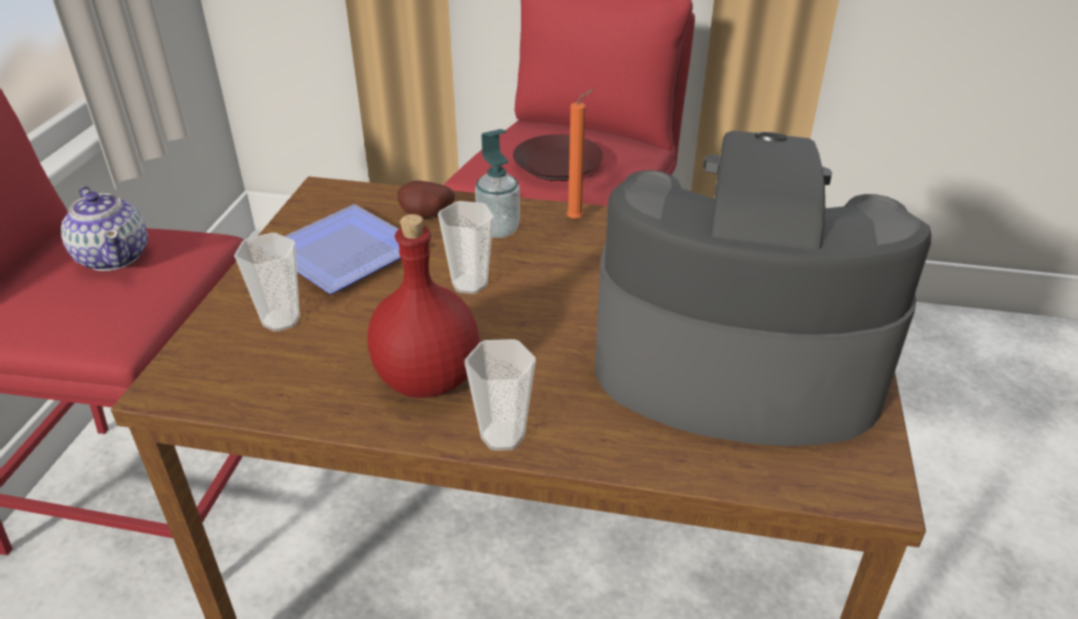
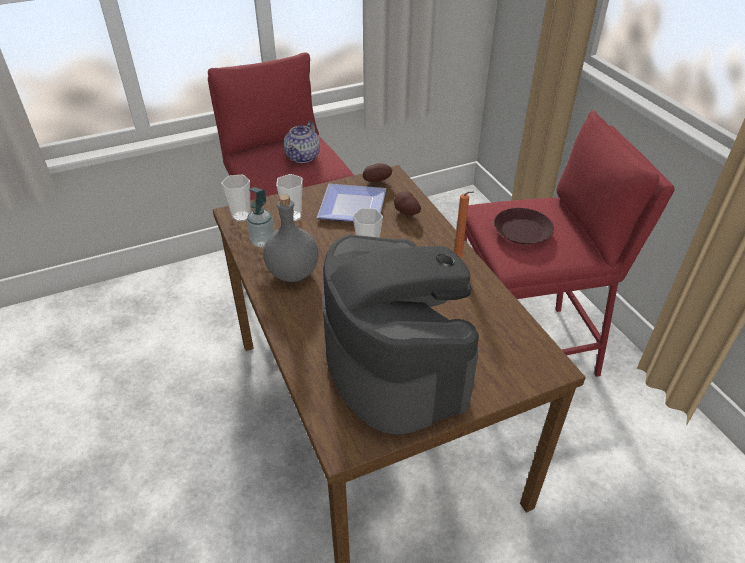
camera: 55 degrees right, 5 degrees up
red bottle [368,214,480,398] -> grey bottle [263,194,319,282]
cup [465,339,536,451] -> cup moved to [221,175,250,222]
soap dispenser [475,129,520,238] -> soap dispenser moved to [247,187,275,247]
none -> potato [363,163,392,182]

